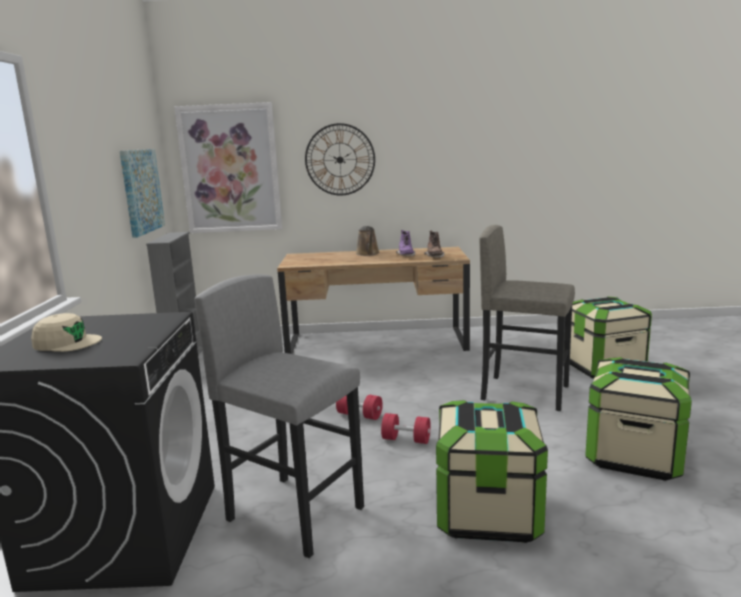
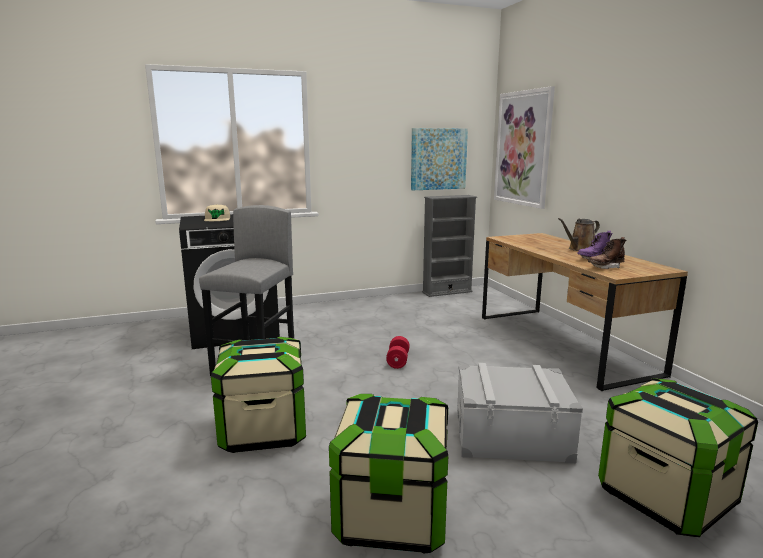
camera: 70 degrees right, 0 degrees up
wall clock [305,123,375,195] -> none
red dumbbell [381,413,431,444] -> none
grey stool [479,225,575,411] -> grey storage box [457,363,583,463]

